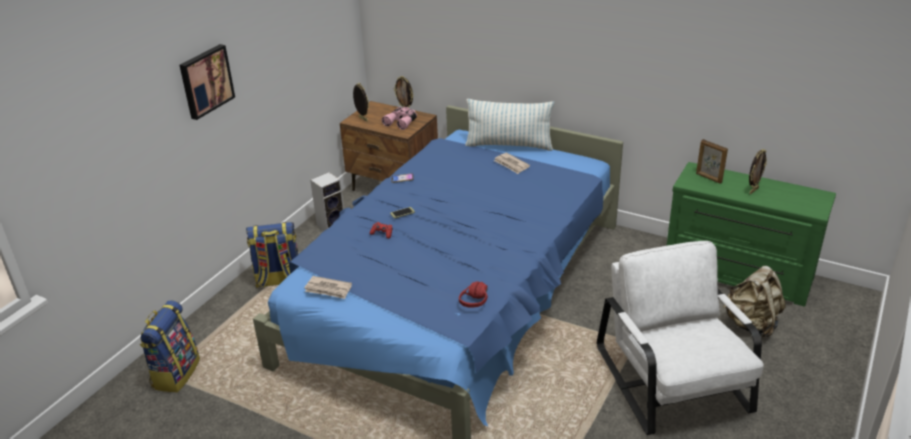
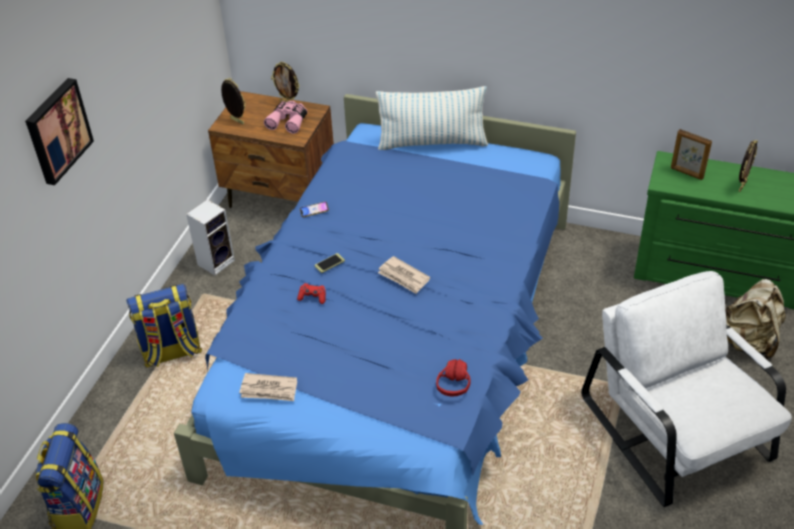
camera: 10 degrees left, 10 degrees up
newspaper [494,153,530,174] -> newspaper moved to [378,256,430,294]

